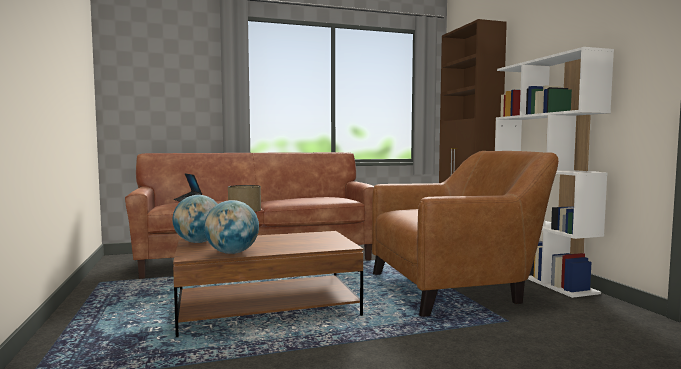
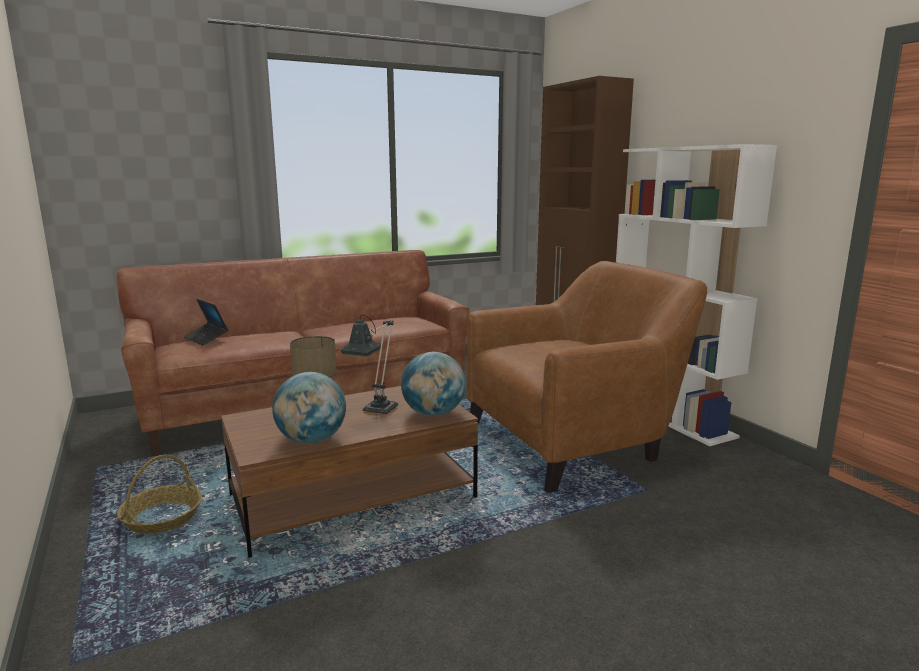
camera: 10 degrees left, 10 degrees up
globe [173,195,218,243] -> globe moved to [401,352,466,416]
none -> basket [117,454,202,534]
none -> table lamp [341,315,398,414]

